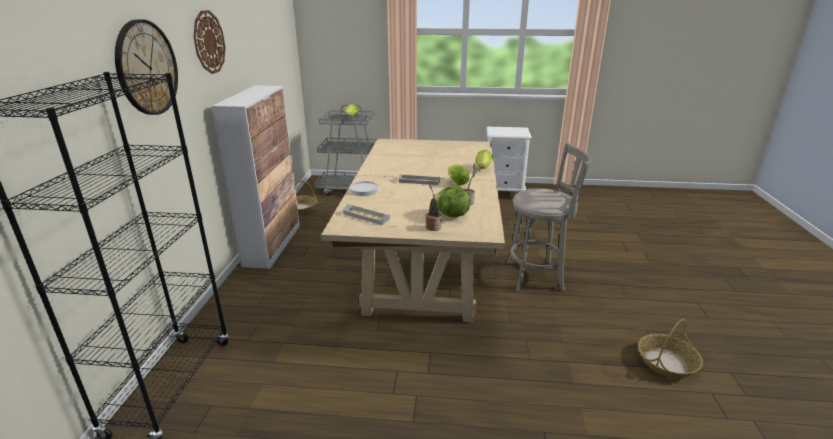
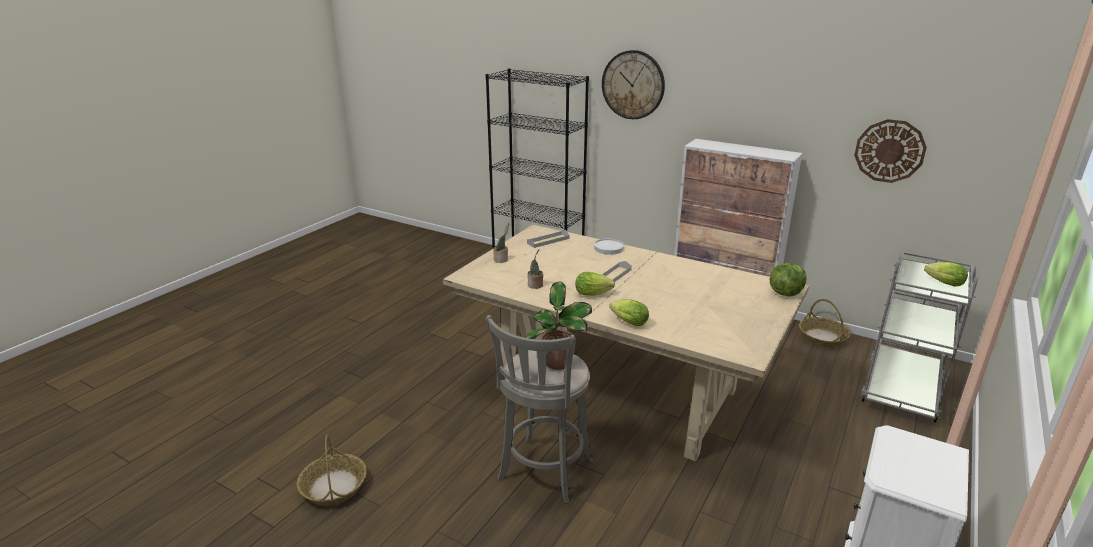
camera: 115 degrees right, 0 degrees up
wall clock [194,10,225,74] -> wall clock moved to [854,119,927,183]
lettuce [434,186,471,217] -> lettuce moved to [770,263,807,297]
none -> potted plant [525,281,592,370]

